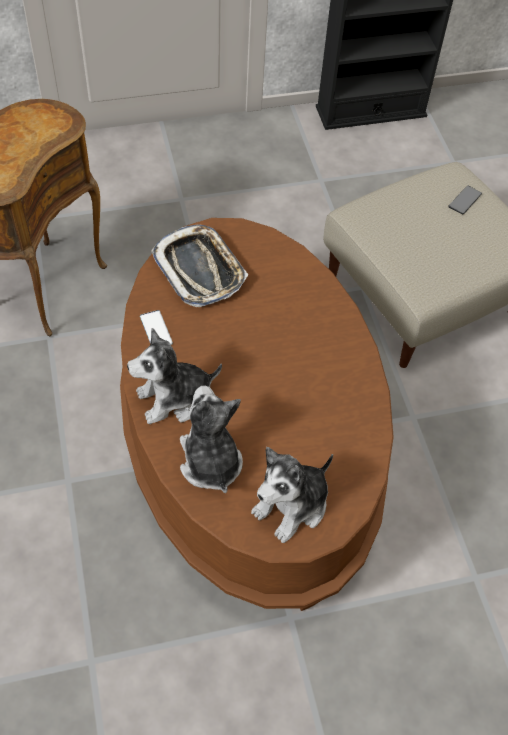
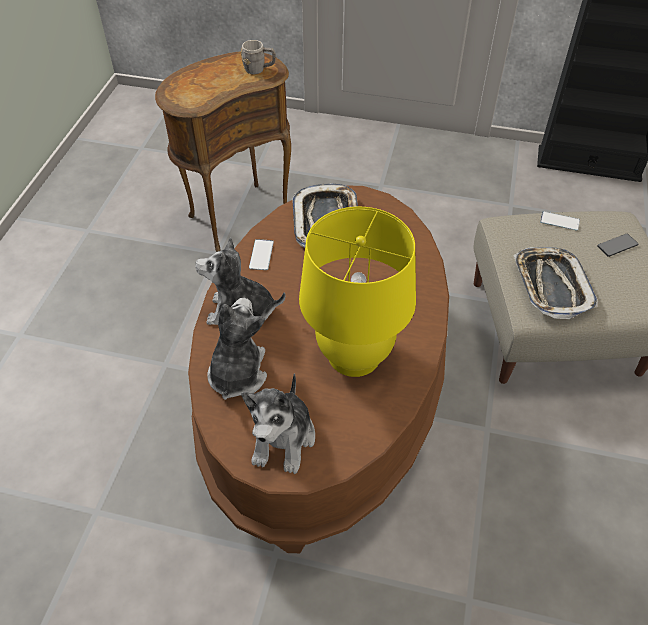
camera: 30 degrees right, 5 degrees down
plush toy [251,447,333,543] -> plush toy turned 60 degrees counterclockwise [241,373,315,474]
none -> grey mug [241,40,276,74]
none -> yellow table lamp [299,207,416,377]
none -> tray [513,247,598,319]
none -> phone [540,211,580,231]

